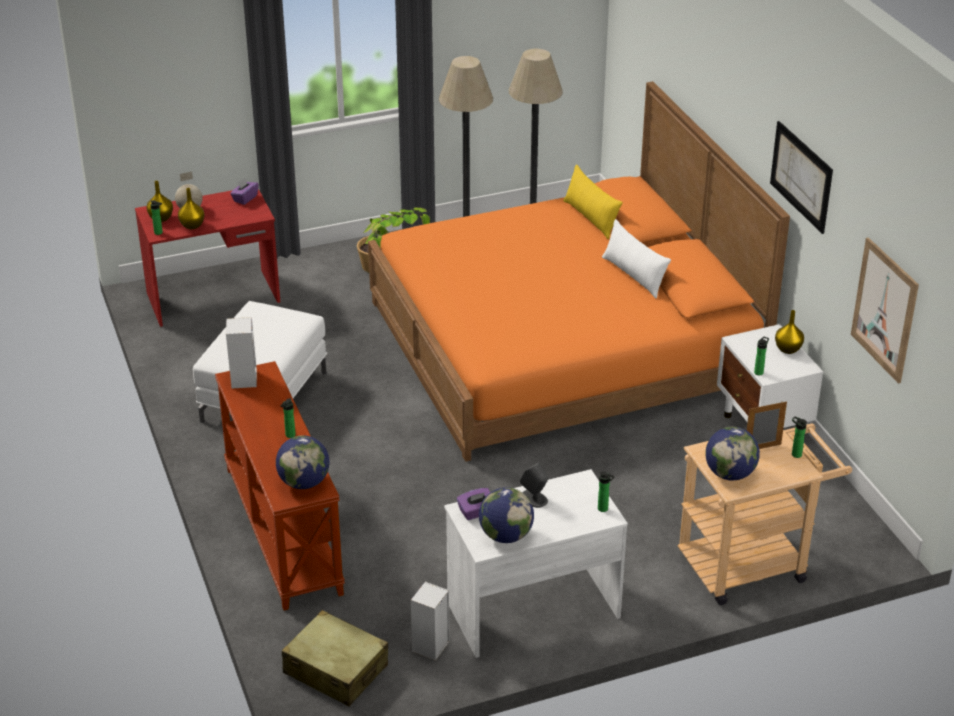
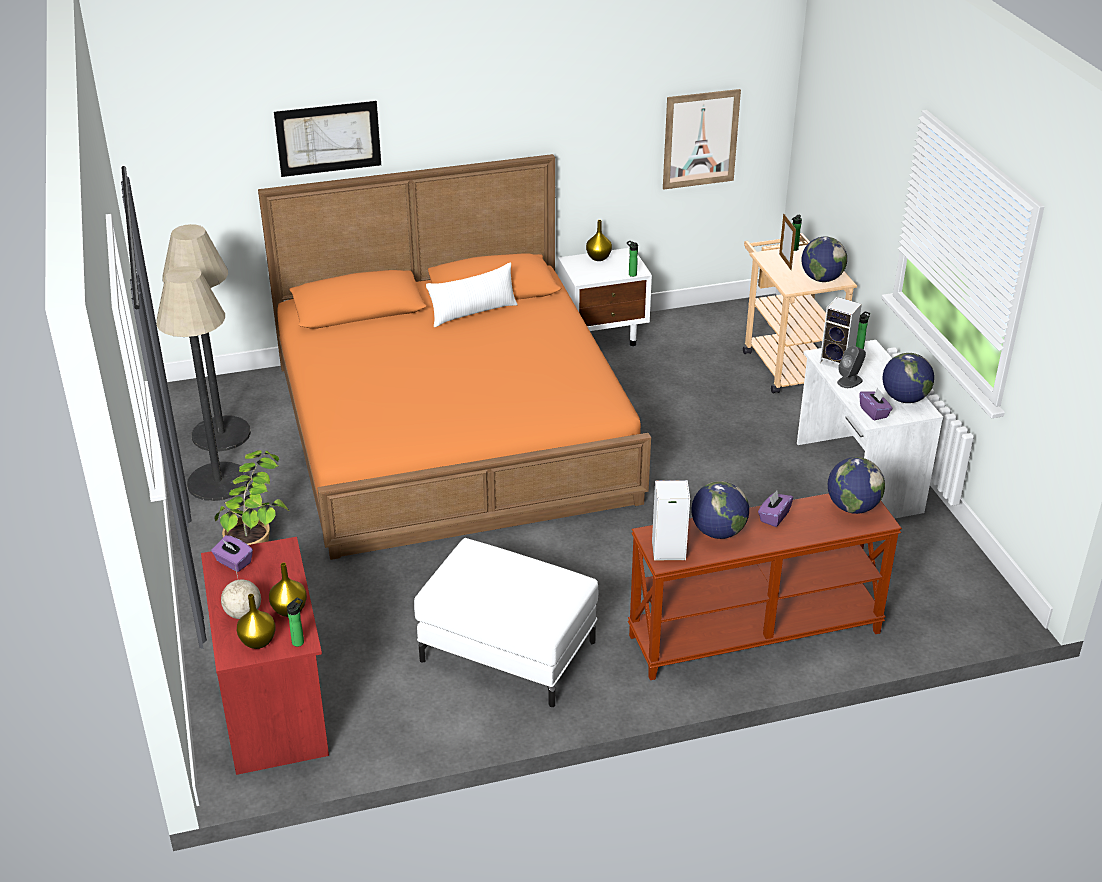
camera: 85 degrees left, 0 degrees up
bottle [280,398,296,438] -> purple tissue box [758,491,793,527]
beige suitcase [282,610,388,707] -> none
speaker [411,582,450,661] -> speaker moved to [820,297,862,369]
yellow pillow [563,164,623,239] -> none
picture [770,121,833,234] -> picture moved to [274,101,381,177]
none -> globe [691,481,749,539]

